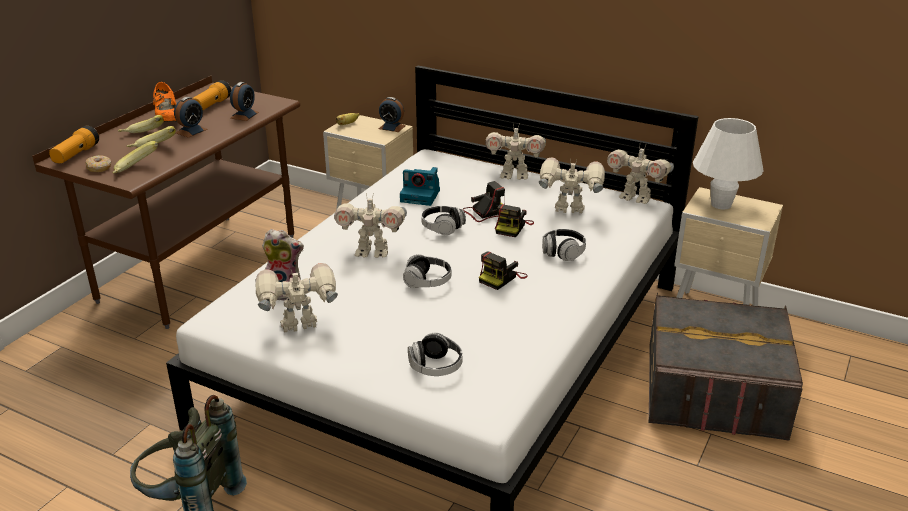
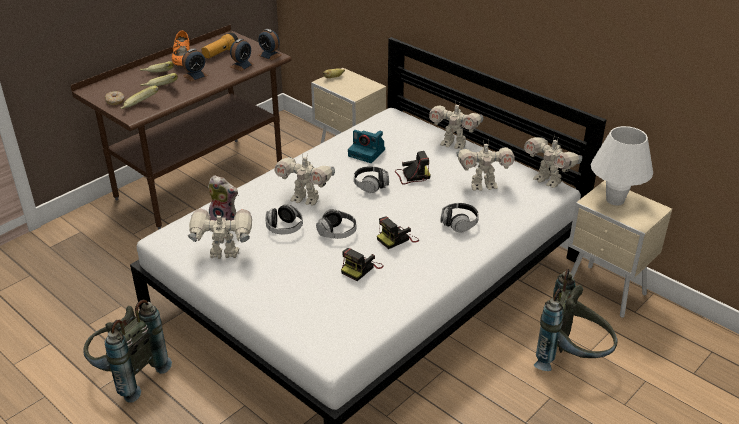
camera: 15 degrees right, 5 degrees up
flashlight [49,126,99,164] -> none
alarm clock [379,97,406,132] -> alarm clock moved to [258,29,282,60]
headphones [408,332,463,376] -> headphones moved to [265,204,303,234]
camera [495,204,534,237] -> camera moved to [341,248,384,281]
toy robot [539,157,605,213] -> toy robot turned 150 degrees clockwise [457,140,515,191]
grey storage box [648,293,803,441] -> grey backpack [534,269,618,371]

